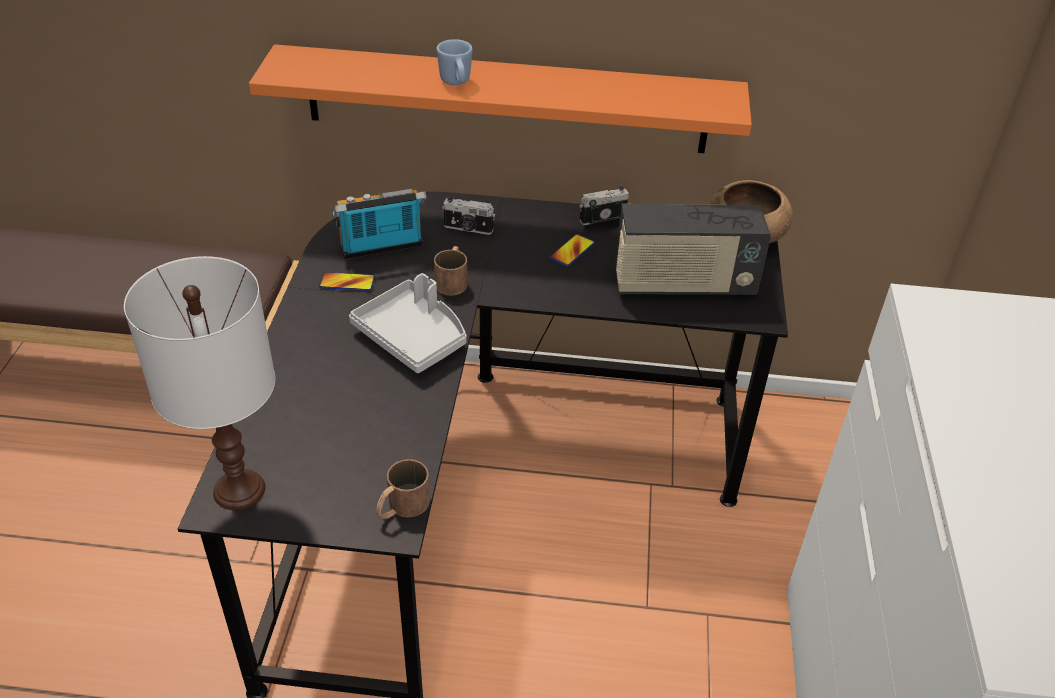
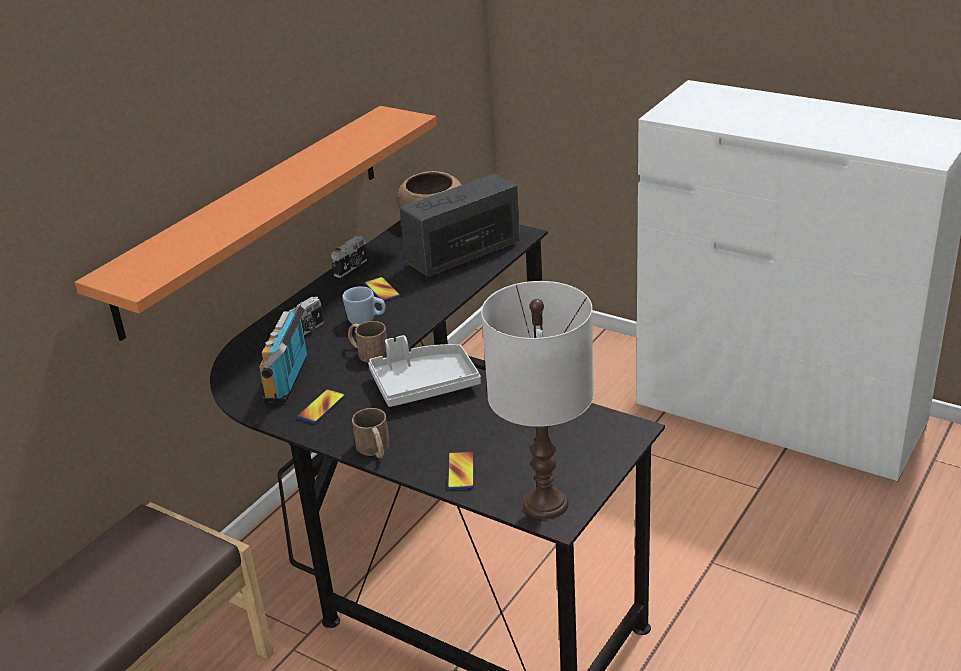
camera: 60 degrees left, 10 degrees down
brown mug [376,459,430,519] -> brown mug moved to [352,408,390,458]
blue mug [436,39,472,85] -> blue mug moved to [342,286,386,325]
camera [580,186,629,225] -> camera turned 150 degrees counterclockwise [331,235,367,278]
radio [615,204,771,295] -> radio turned 150 degrees counterclockwise [400,174,520,277]
none -> phone [448,451,474,489]

